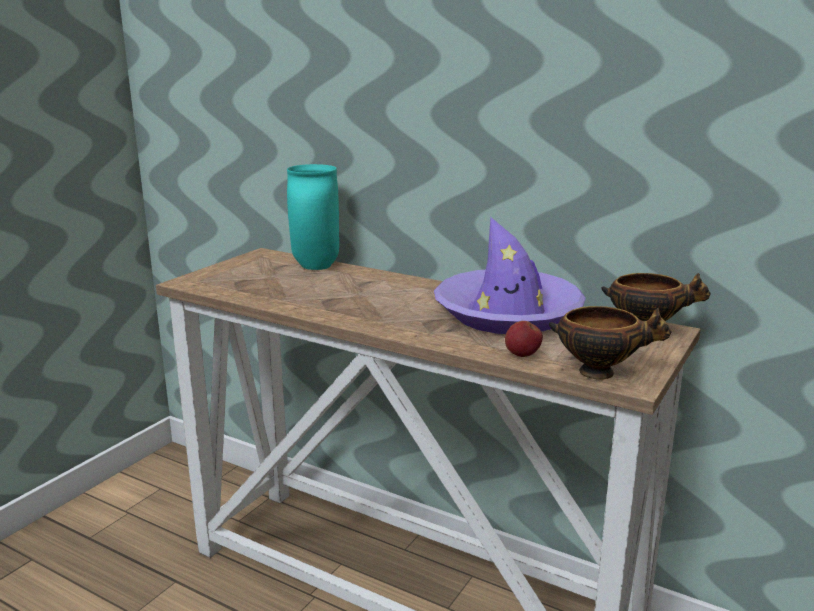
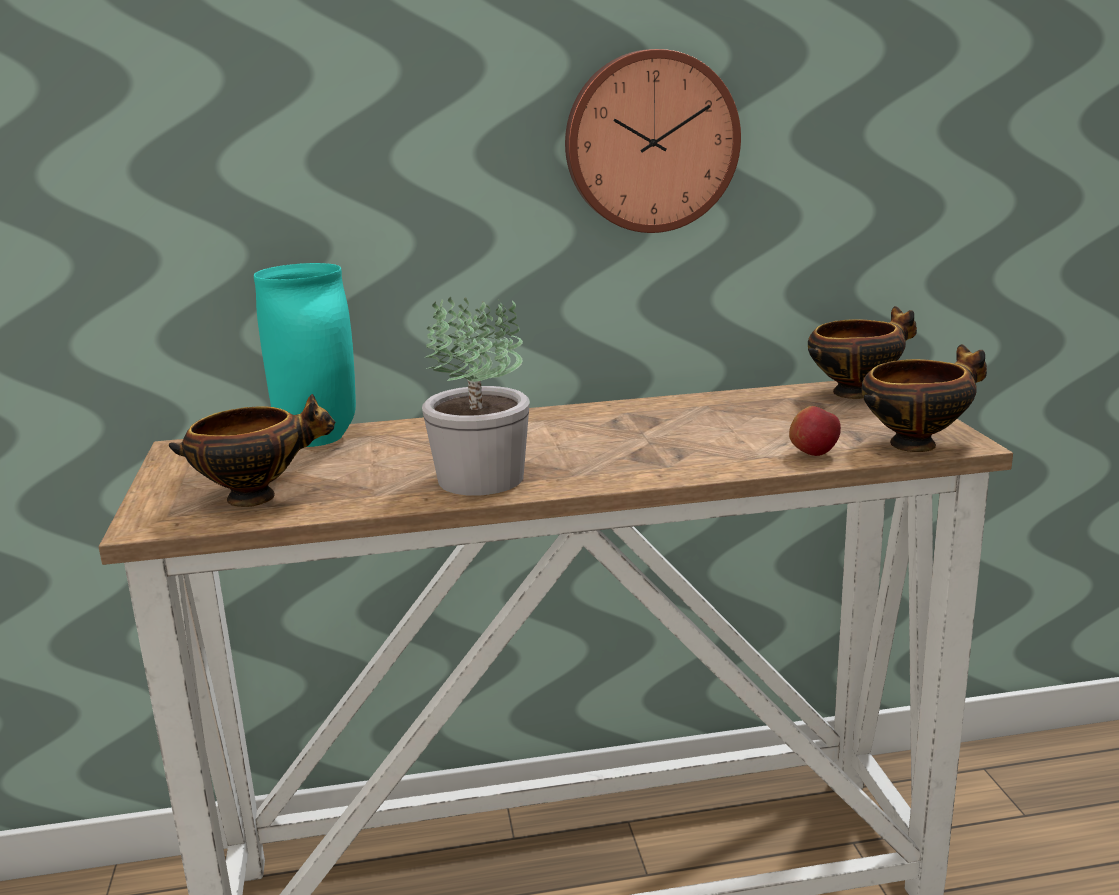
camera: 40 degrees left, 0 degrees up
purple hat [434,217,586,334] -> none
none -> bowl [169,394,335,507]
none -> potted plant [422,296,530,496]
none -> wall clock [565,49,741,233]

